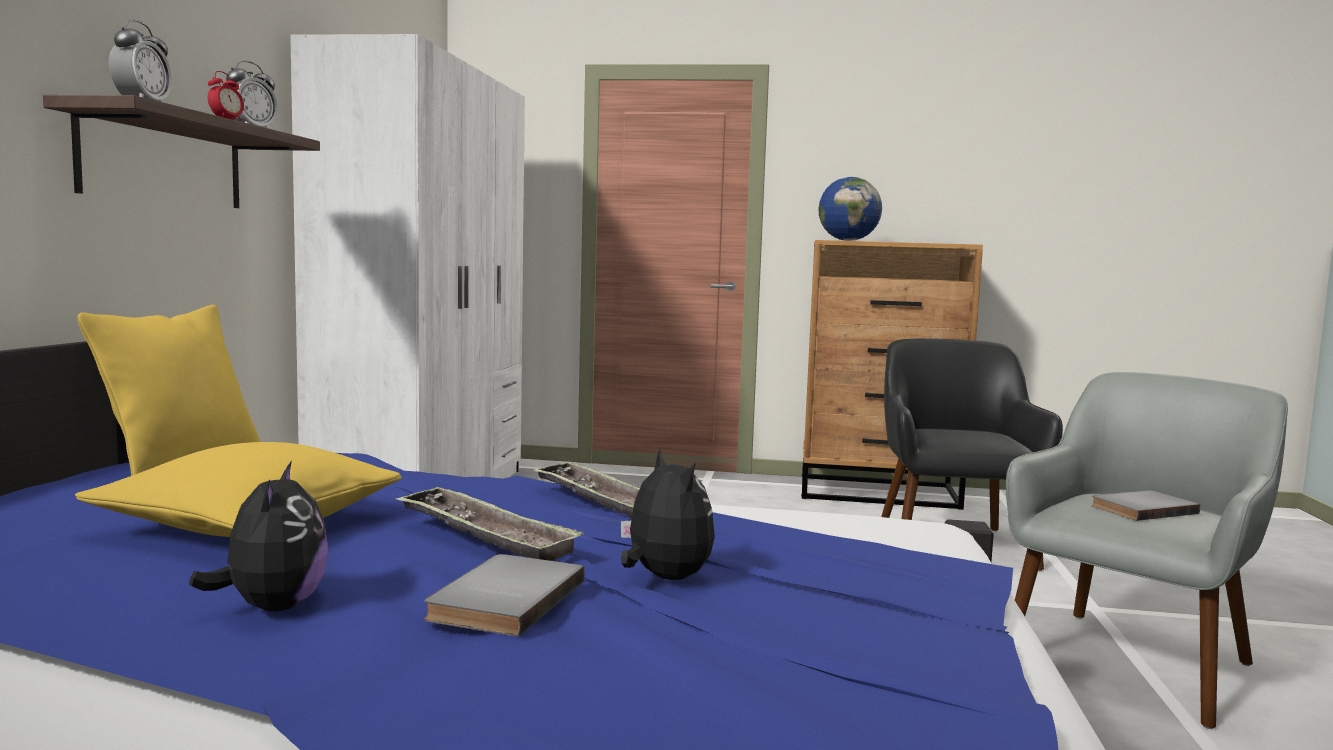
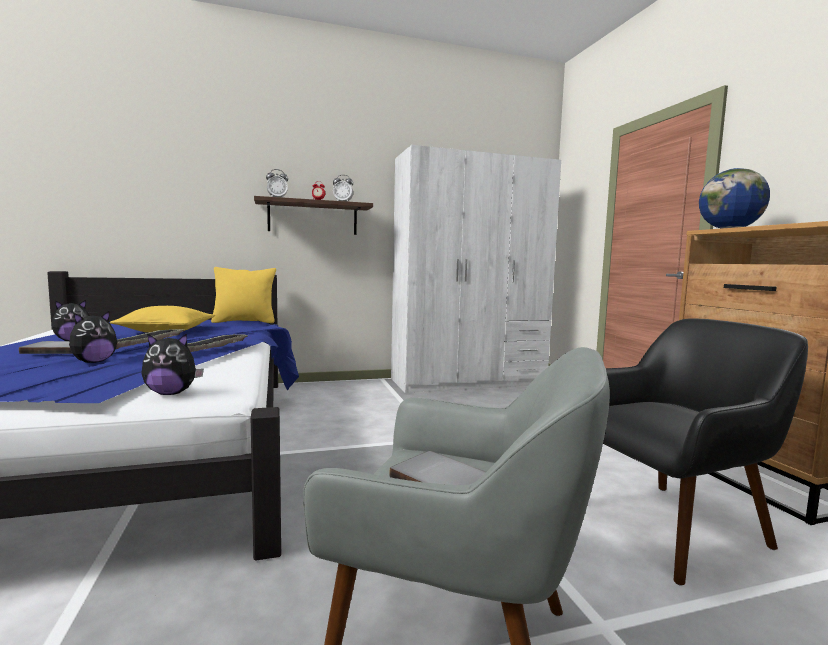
camera: 65 degrees right, 0 degrees up
none -> plush toy [142,334,204,395]

